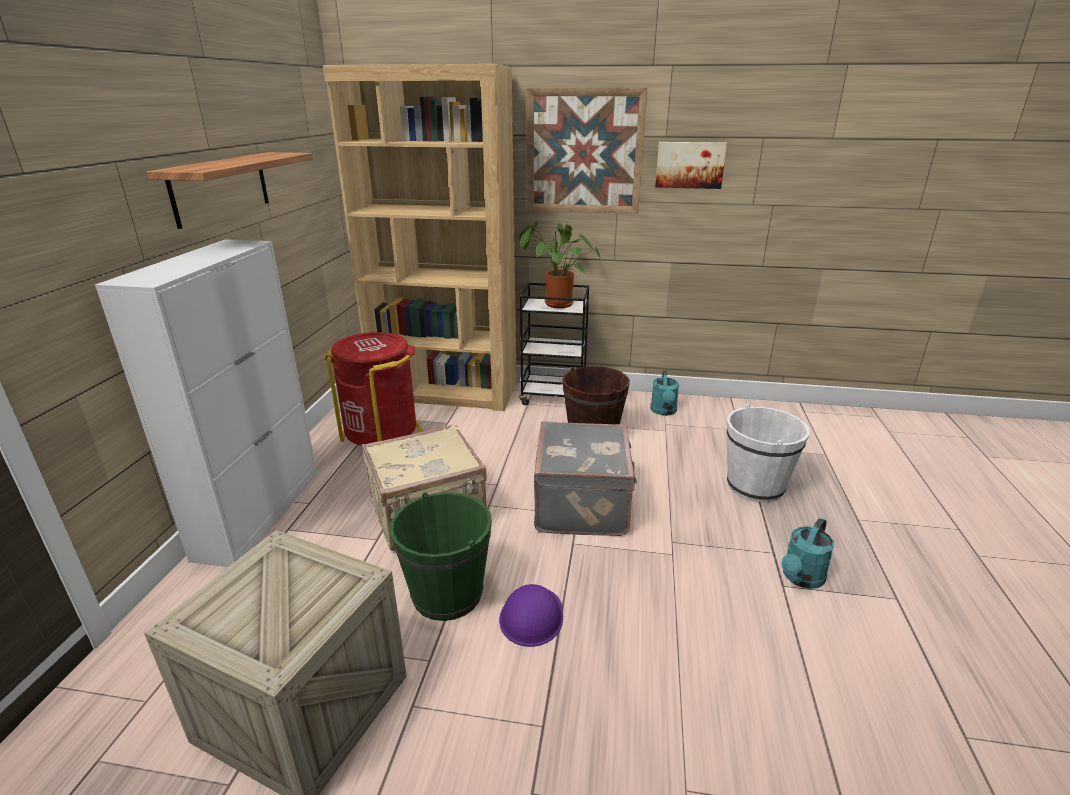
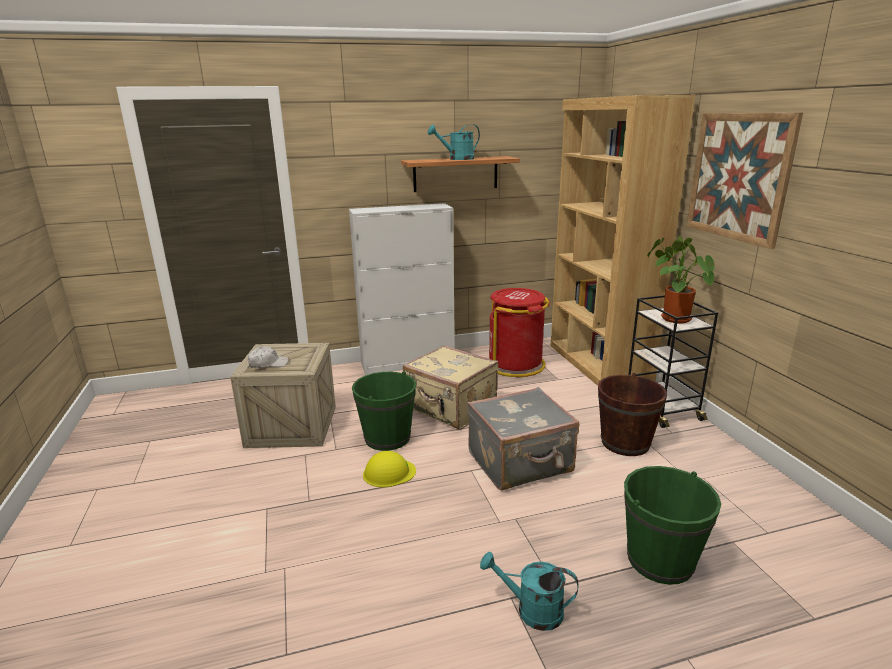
camera: 65 degrees right, 5 degrees down
purple hard hat [499,584,563,647] -> yellow hard hat [363,451,416,487]
turquoise watering can [650,370,679,416] -> turquoise watering can moved to [428,124,480,160]
picture [655,142,727,189] -> none
white bucket [727,404,809,503] -> green bucket [624,466,721,585]
none -> white cap [247,346,289,368]

